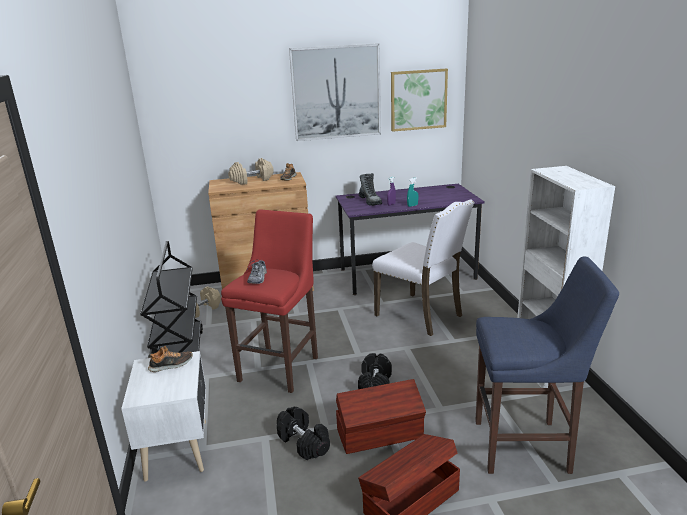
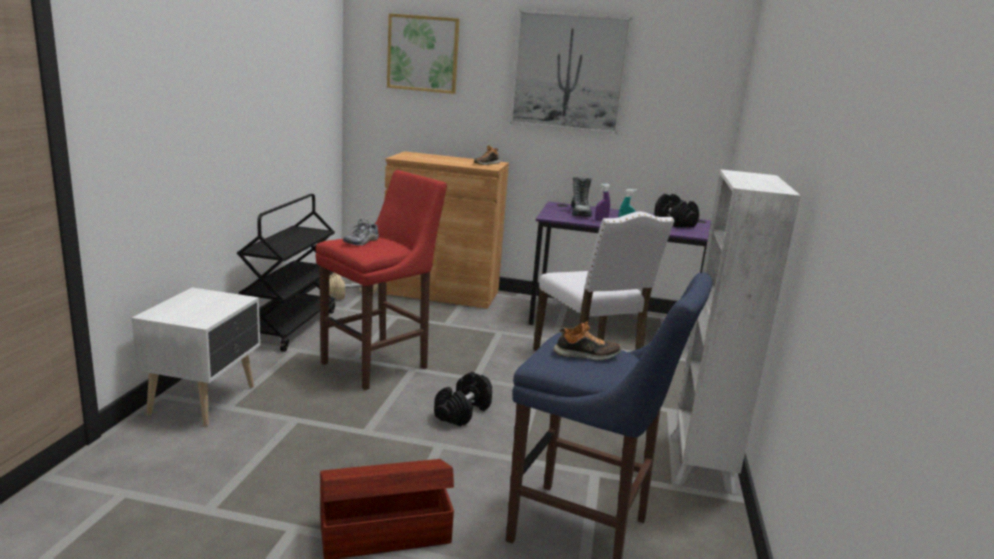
camera: 20 degrees right, 5 degrees down
shoe [148,346,193,372] -> shoe moved to [553,322,621,360]
beige dumbbell [228,158,274,185] -> none
black dumbbell [277,407,330,460] -> black dumbbell moved to [654,194,699,227]
brown storage box [336,379,426,454] -> none
picture [391,69,448,132] -> picture moved to [387,13,460,94]

